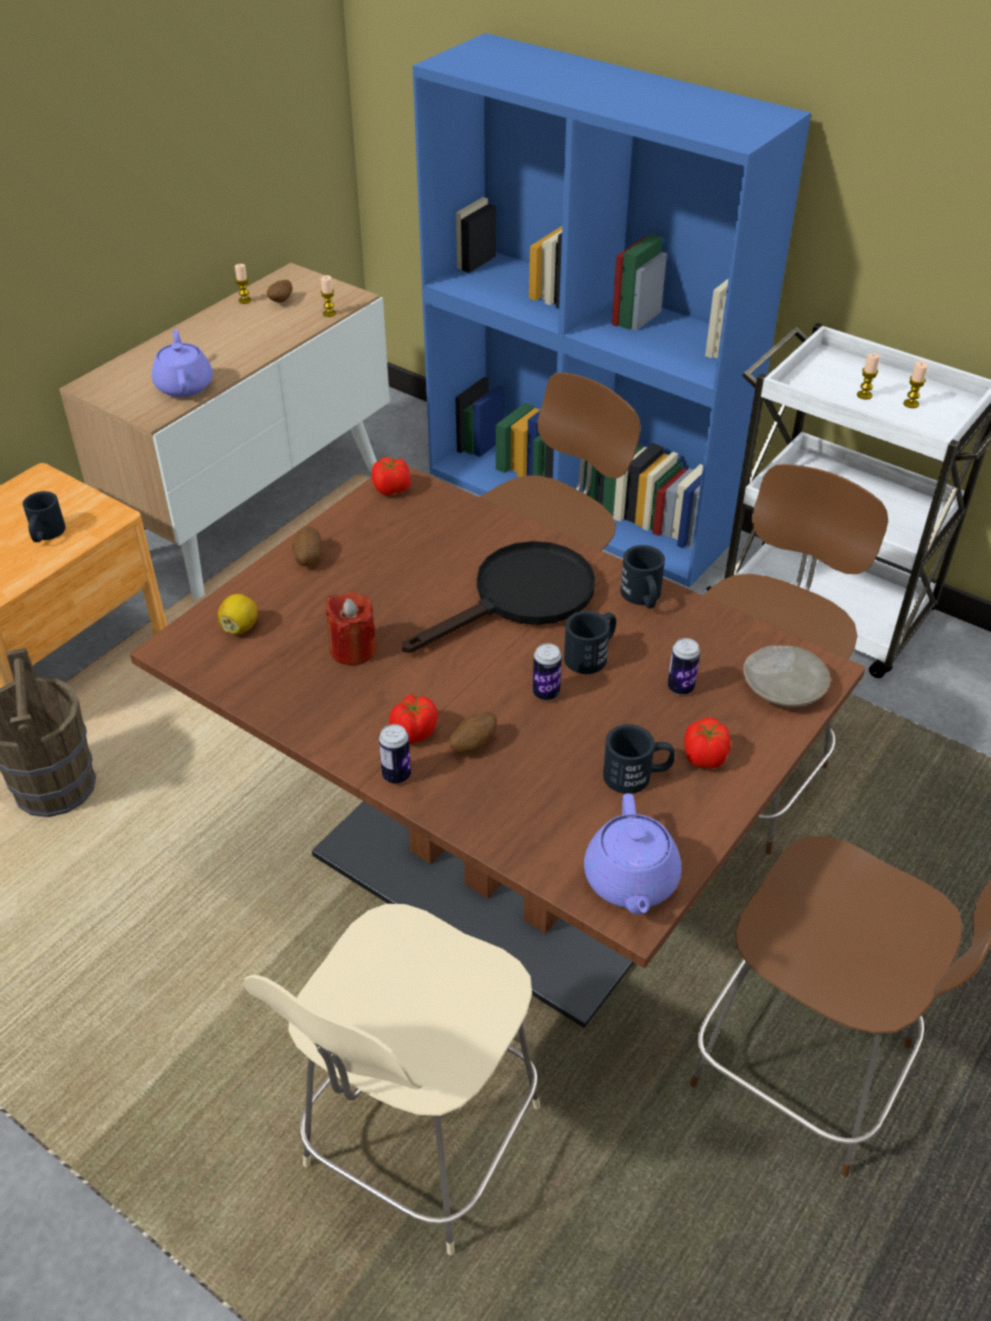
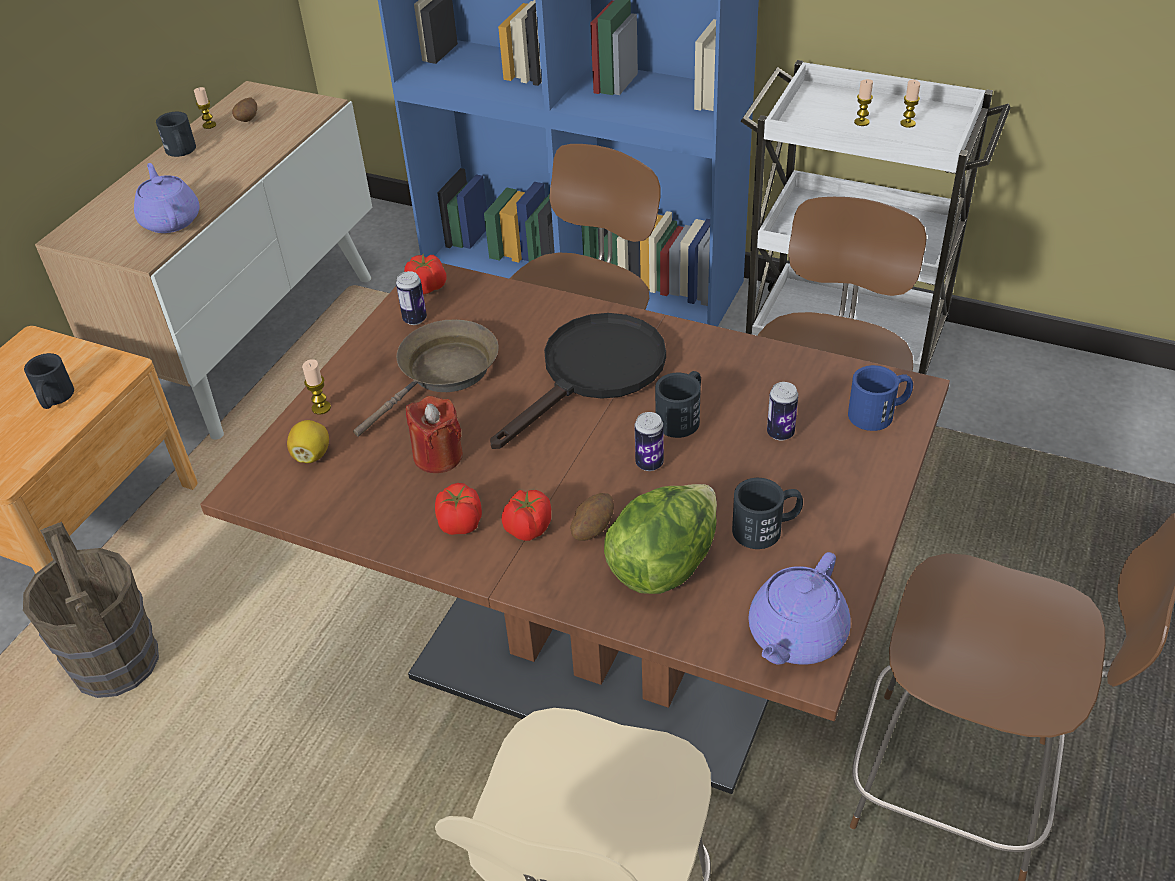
camera: 10 degrees left, 0 degrees up
potato [292,526,322,566] -> none
candle [321,275,336,317] -> candle moved to [302,359,331,414]
can [379,724,411,784] -> can moved to [396,271,427,325]
purple teapot [584,793,682,915] -> purple teapot turned 45 degrees clockwise [748,552,851,665]
black mug [620,545,665,609] -> black mug moved to [156,112,196,157]
tomato [684,718,731,768] -> tomato moved to [435,483,482,535]
beige plate [743,645,830,707] -> blue mug [848,365,913,431]
none -> brown frying pan [353,319,499,437]
none -> lettuce [604,484,717,594]

